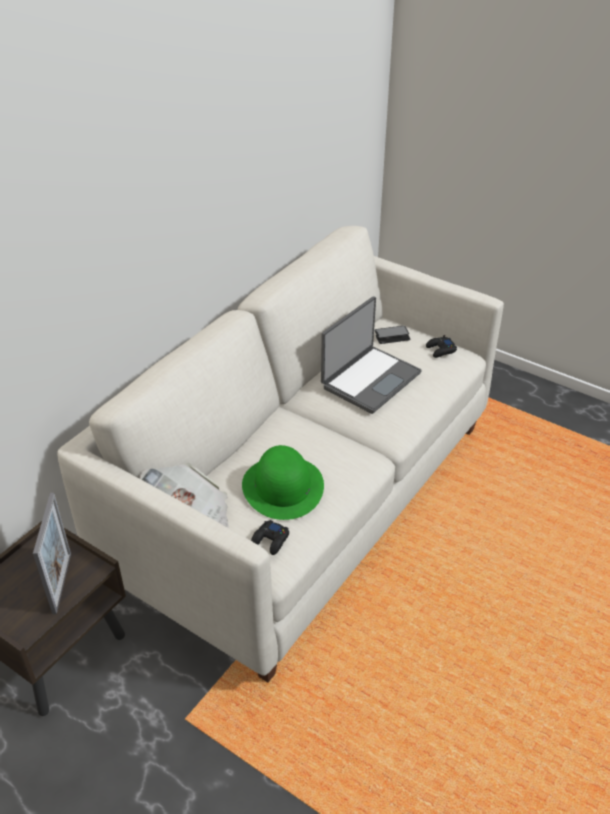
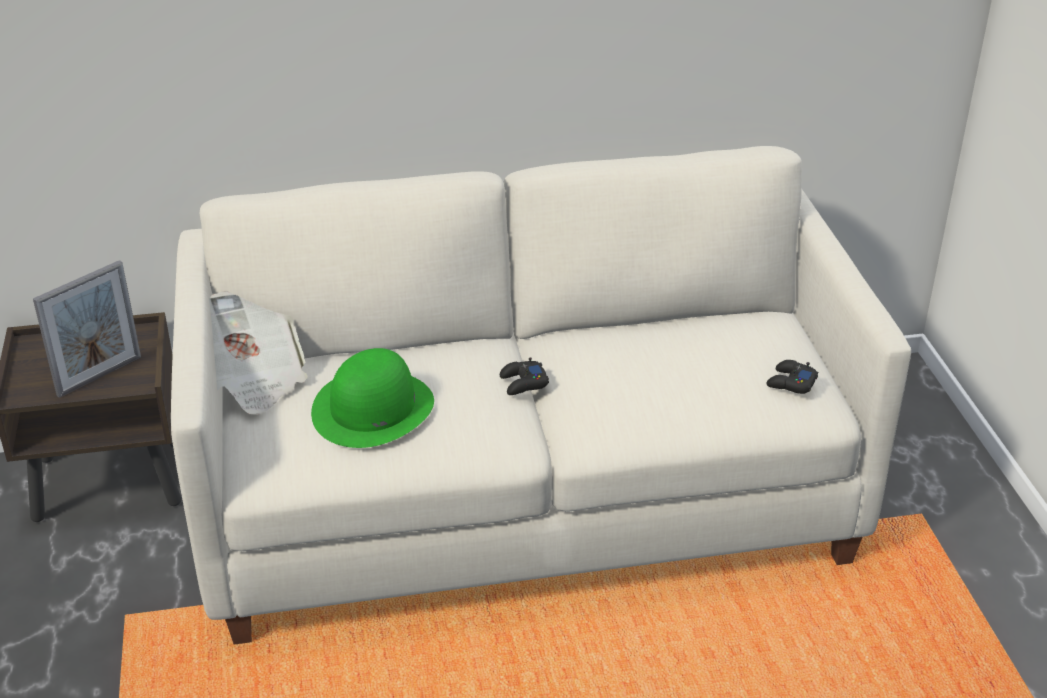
camera: 45 degrees right, 5 degrees down
black game controller [251,520,289,555] -> black game controller moved to [500,357,549,395]
laptop [321,296,422,414] -> none
phone [375,326,410,344] -> none

